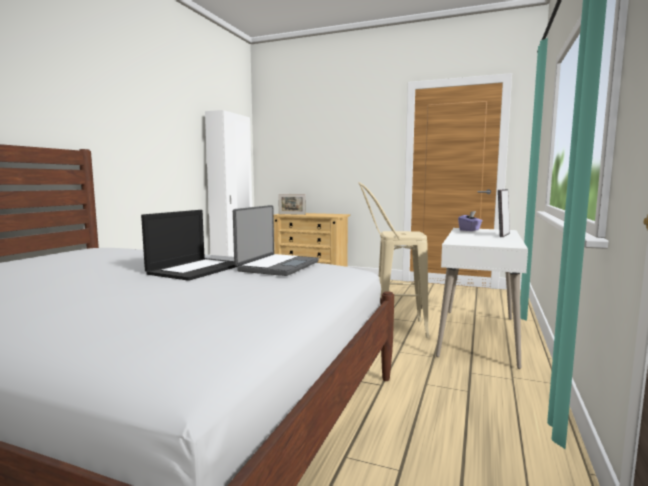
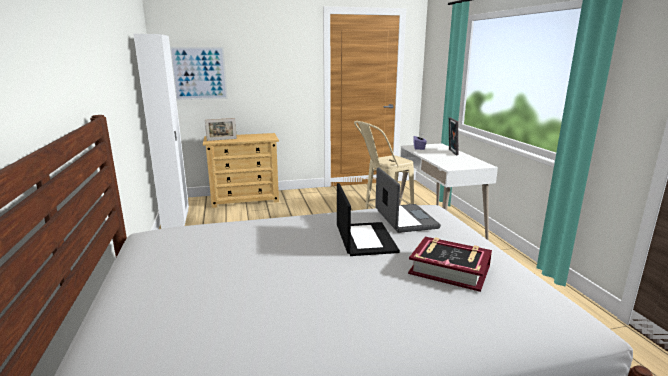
camera: 35 degrees left, 10 degrees up
none -> picture [170,47,228,100]
none -> book [408,237,492,292]

